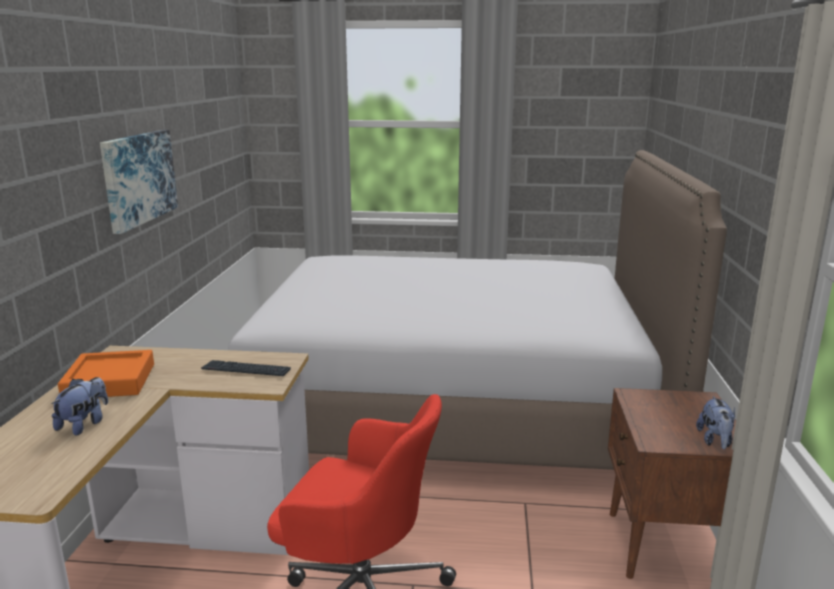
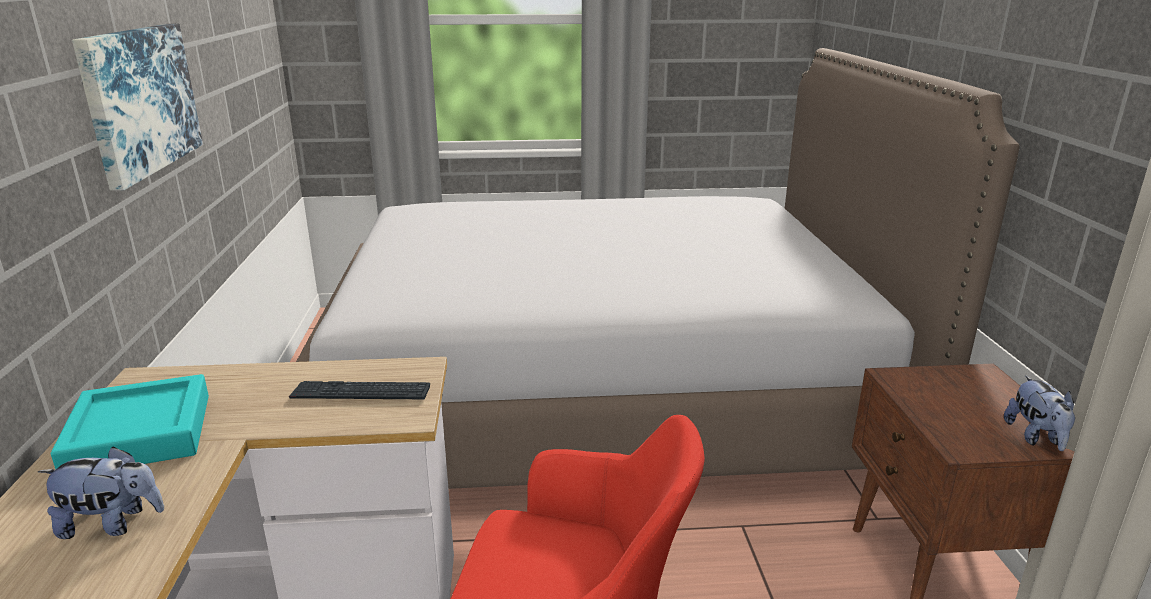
camera: 10 degrees left, 5 degrees up
plush toy [52,377,108,436] -> plush toy turned 75 degrees clockwise [38,446,164,539]
orange tray [58,350,154,397] -> turquoise tray [51,374,209,469]

